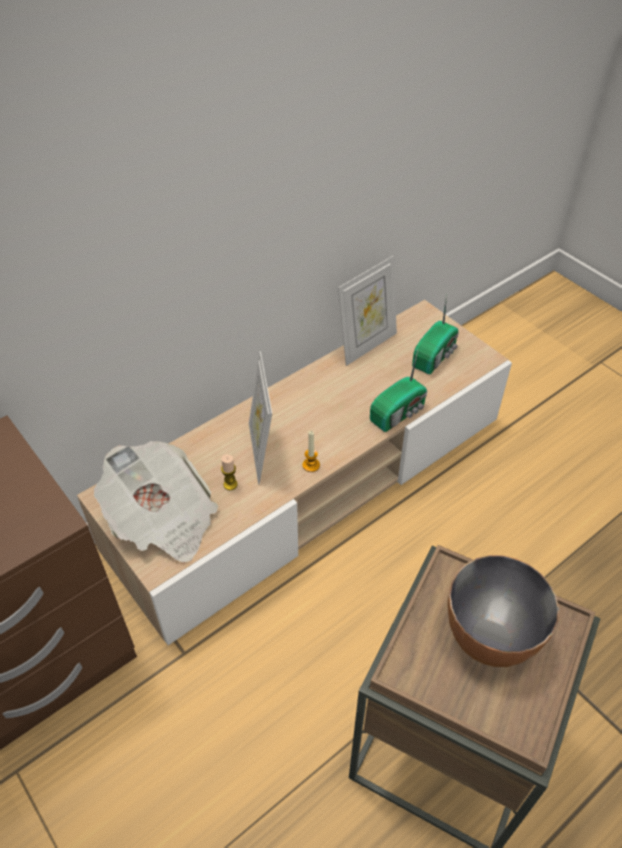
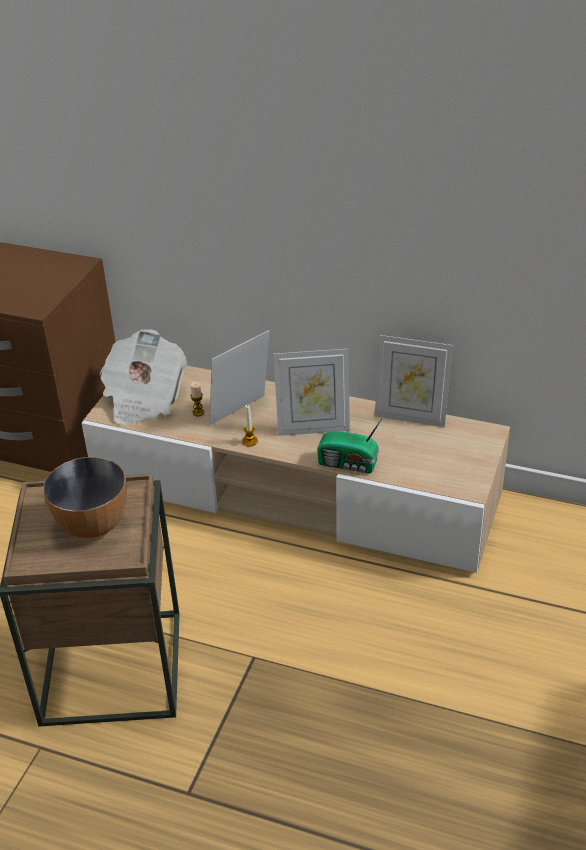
camera: 60 degrees right, 10 degrees down
radio [412,293,459,374] -> none
none -> picture frame [274,349,350,436]

